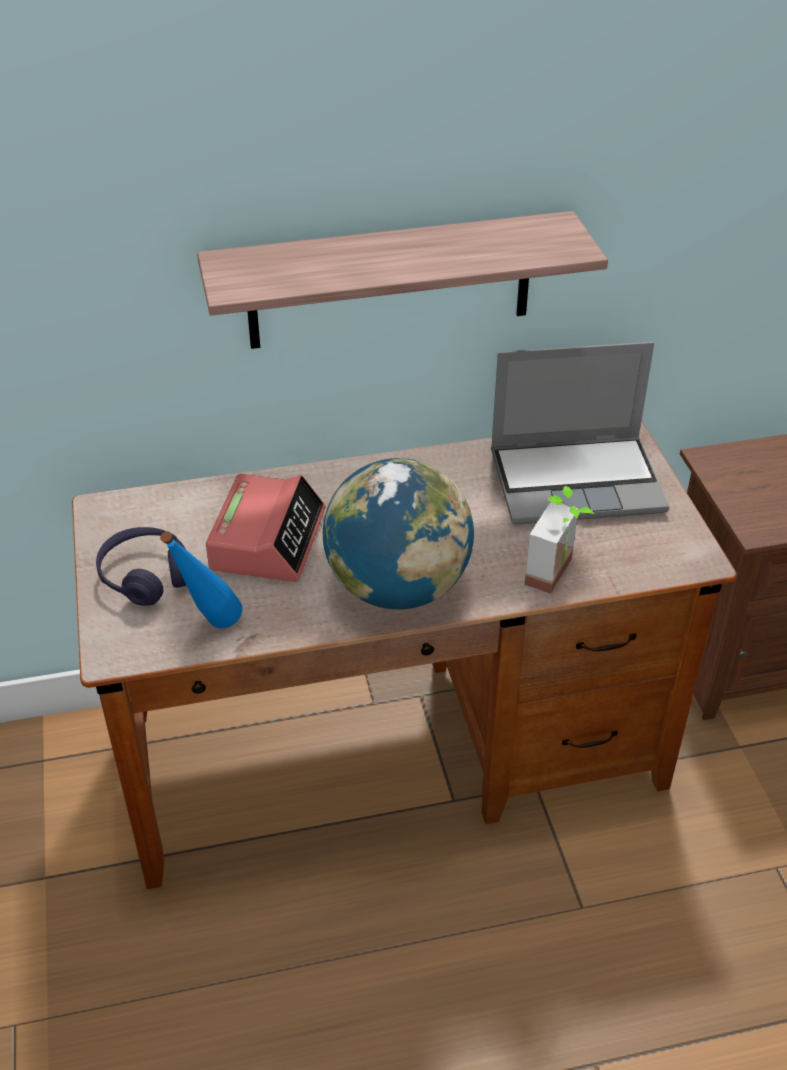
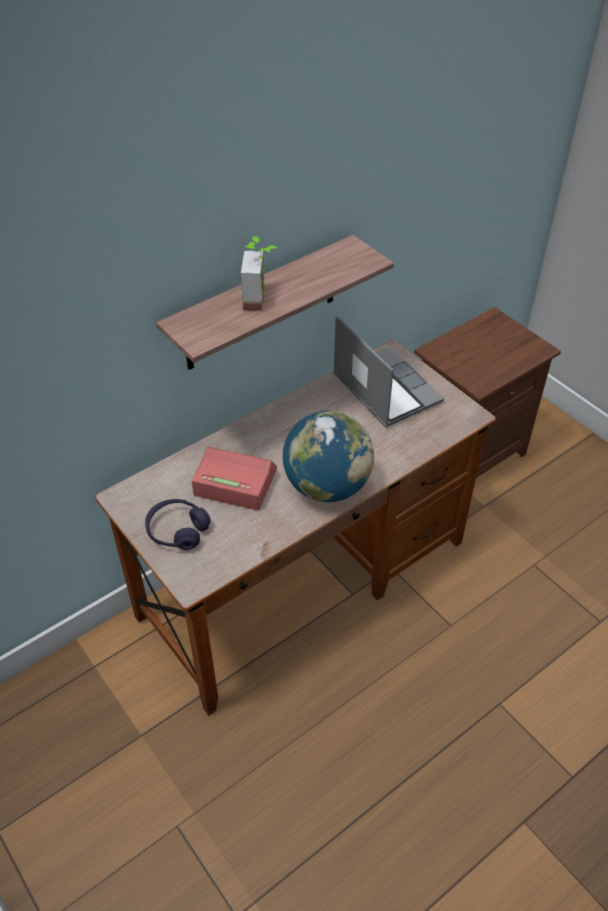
camera: 25 degrees left, 5 degrees up
blue bottle [160,531,242,629] -> none
alarm clock [206,474,326,582] -> alarm clock turned 60 degrees counterclockwise [191,447,277,510]
laptop [491,342,669,525] -> laptop turned 90 degrees counterclockwise [333,315,444,427]
potted plant [525,486,594,594] -> potted plant moved to [241,236,277,311]

